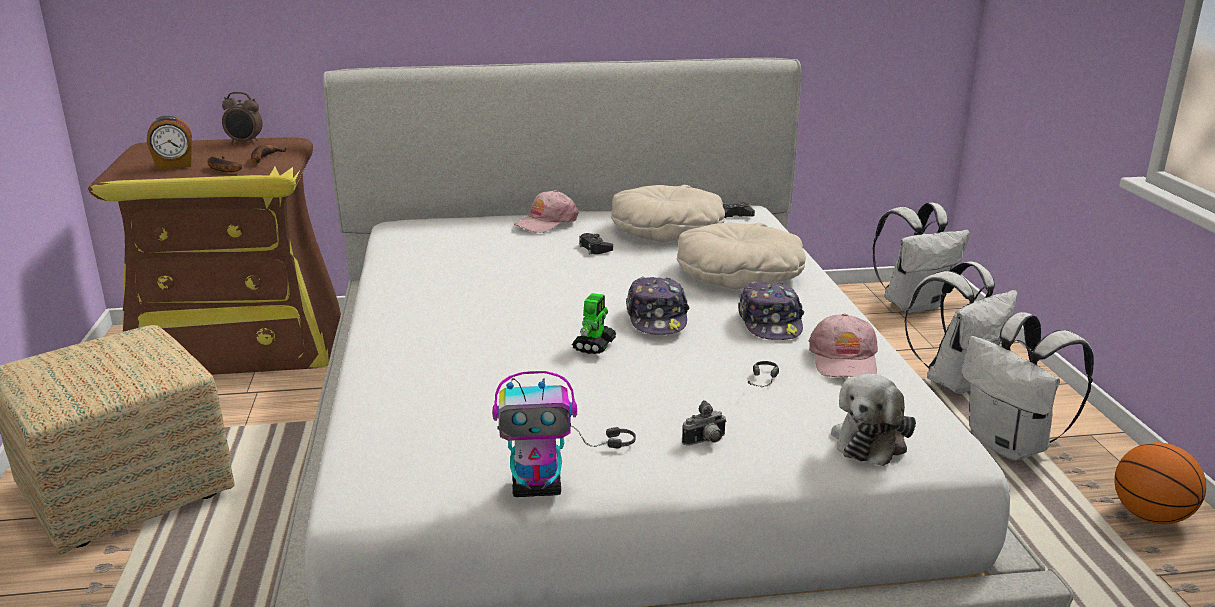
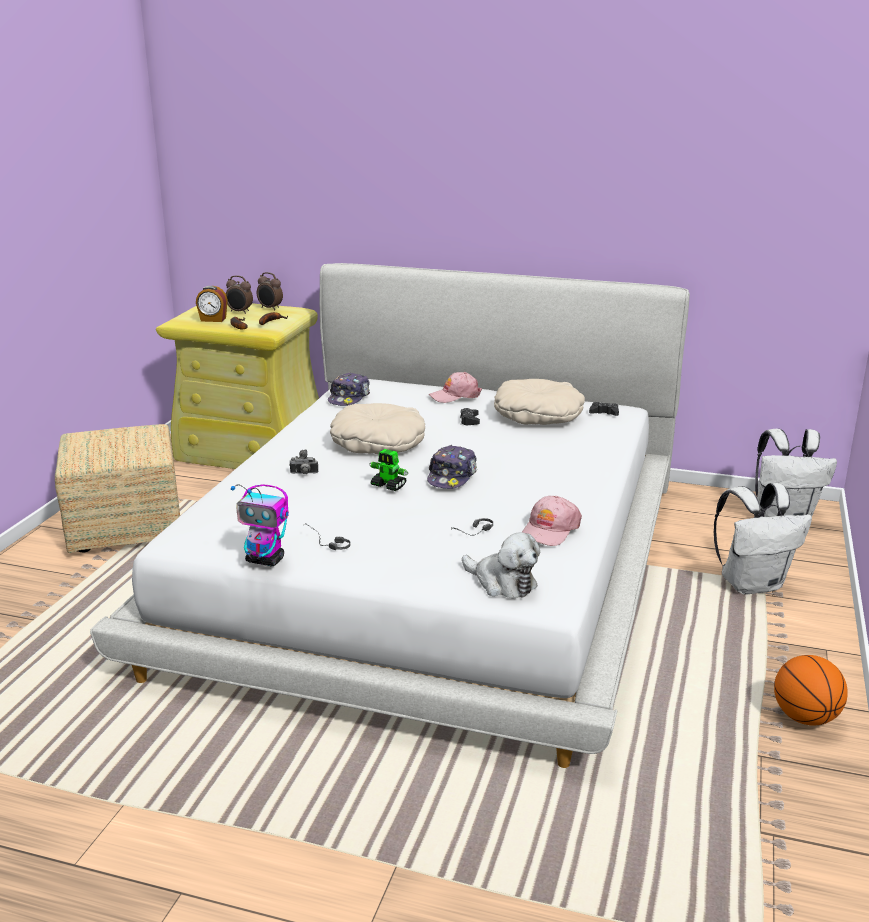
camera: 25 degrees right, 0 degrees up
brown nightstand [88,137,341,375] -> yellow nightstand [156,303,319,469]
toy robot [572,293,617,354] -> toy robot turned 75 degrees clockwise [369,449,408,491]
beige pillow [677,223,806,289] -> beige pillow moved to [330,403,425,454]
camera [682,400,727,446] -> camera moved to [289,449,318,474]
cap [738,281,804,340] -> cap moved to [328,372,370,406]
plush toy [831,374,916,466] -> plush toy turned 105 degrees counterclockwise [462,532,540,598]
white backpack [962,312,1094,461] -> none
none -> alarm clock [226,275,253,314]

